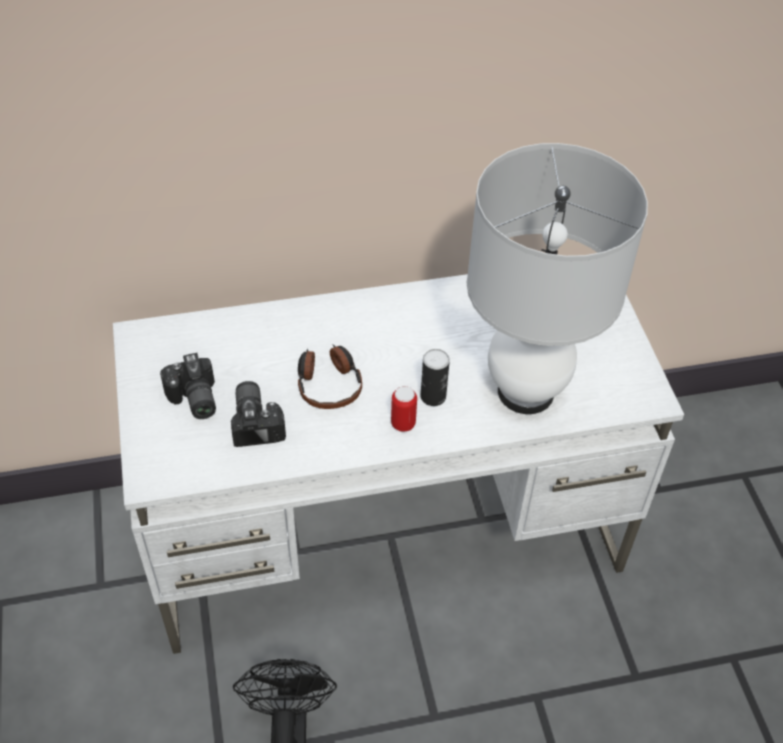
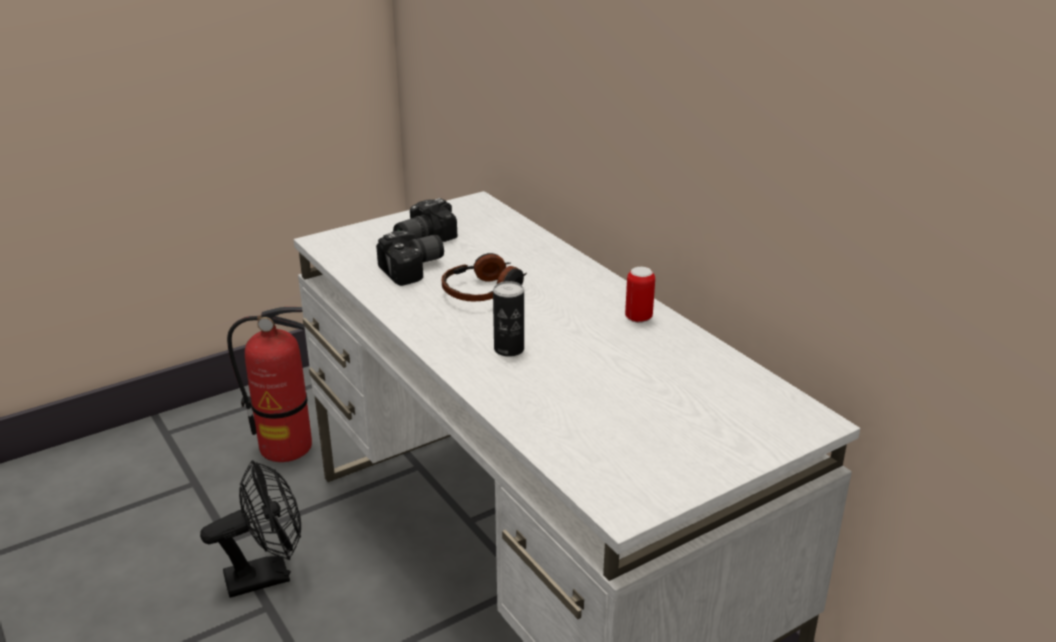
camera: 70 degrees right, 20 degrees down
can [391,386,417,432] -> can moved to [625,267,655,323]
white table lamp [466,143,648,414] -> none
none -> fire extinguisher [227,307,312,462]

